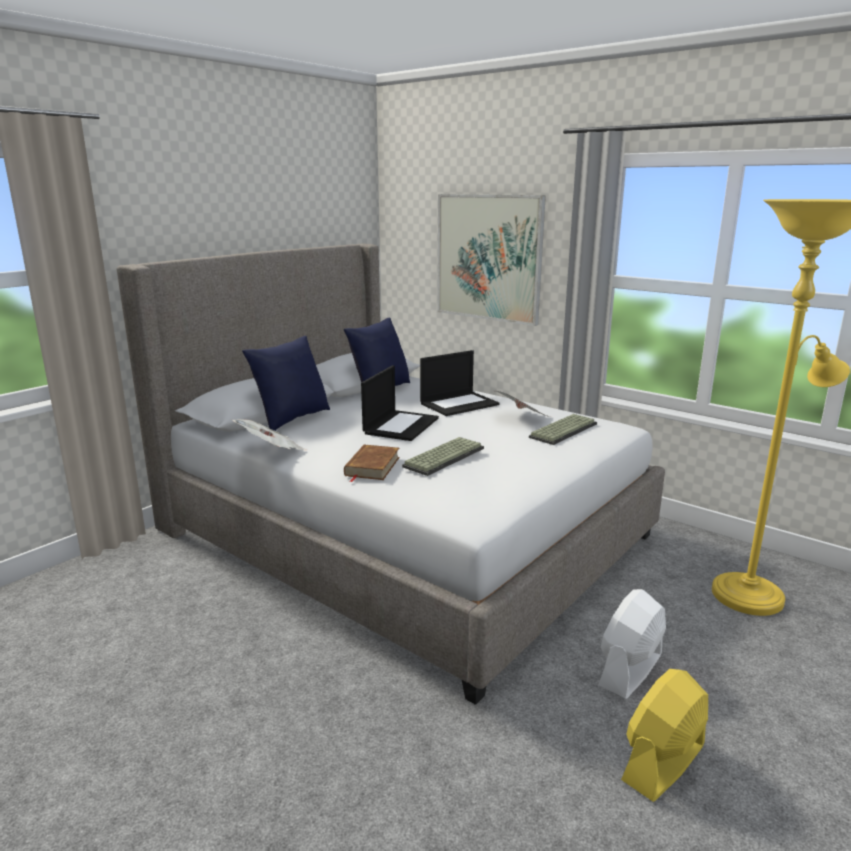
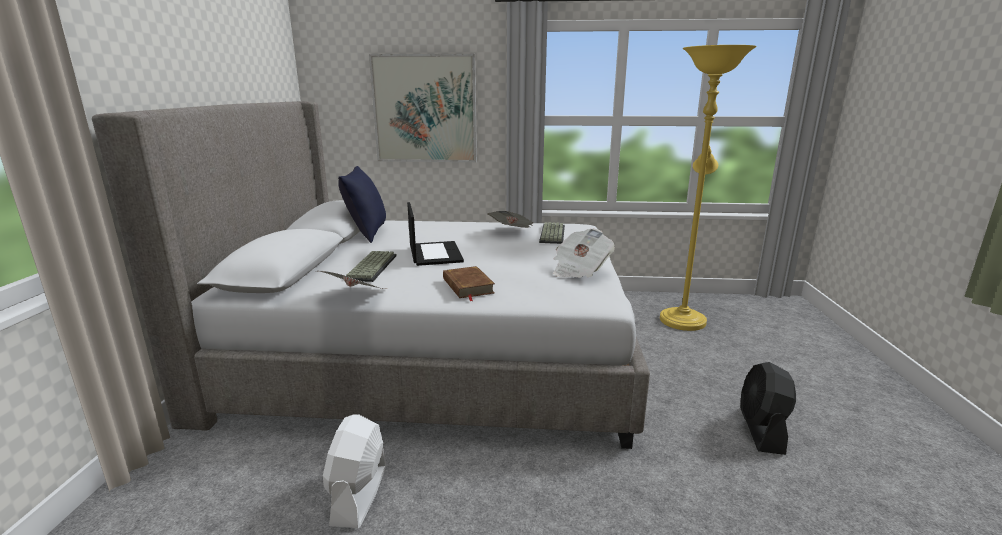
camera: 35 degrees left, 0 degrees up
blue pillow [242,336,330,431] -> none
keyboard [402,437,484,476] -> keyboard moved to [346,251,397,282]
laptop [420,350,499,416] -> none
white fan [598,589,666,699] -> white fan moved to [323,414,386,528]
yellow fan [621,669,708,802] -> black fan [741,362,796,455]
none -> newspaper [554,229,615,278]

